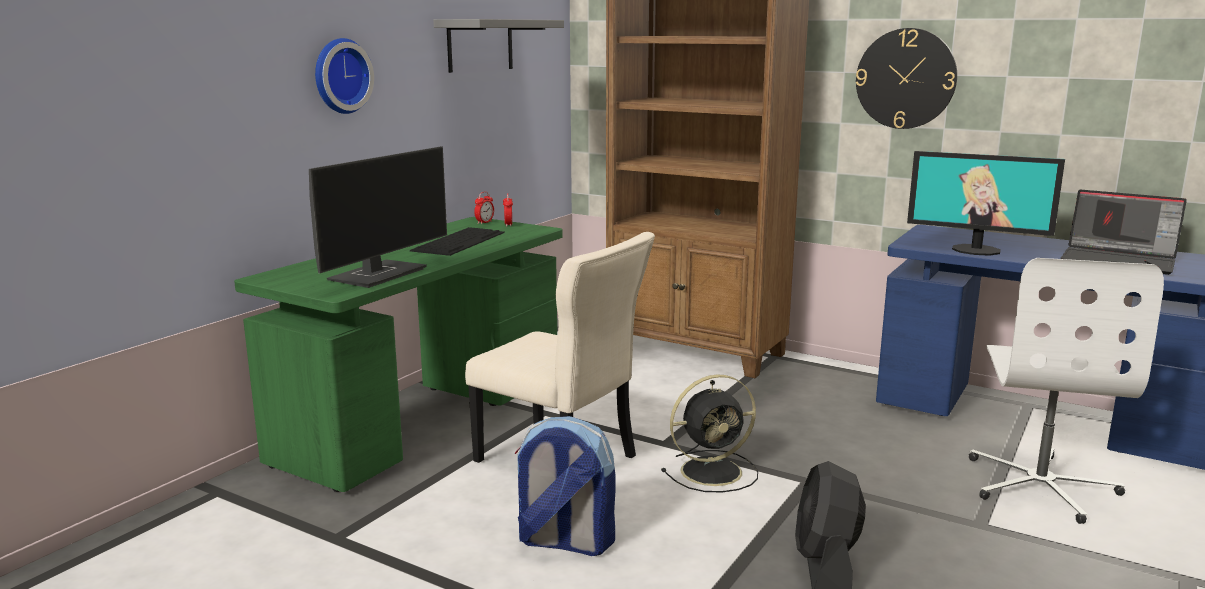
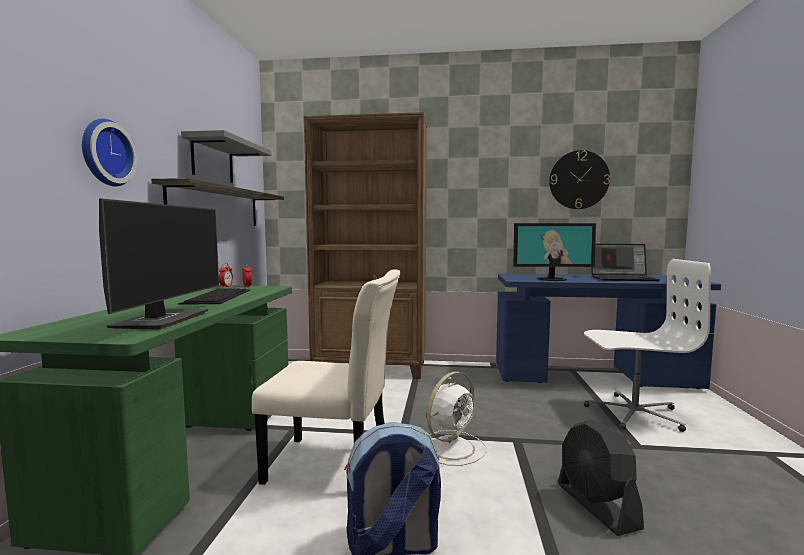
camera: 25 degrees left, 10 degrees down
black fan [661,374,758,492] -> white fan [427,371,487,466]
wall clock [856,28,957,129] -> wall clock moved to [549,150,610,209]
white office chair [969,258,1164,524] -> white office chair turned 75 degrees counterclockwise [584,259,711,432]
none -> shelf [151,178,284,226]

